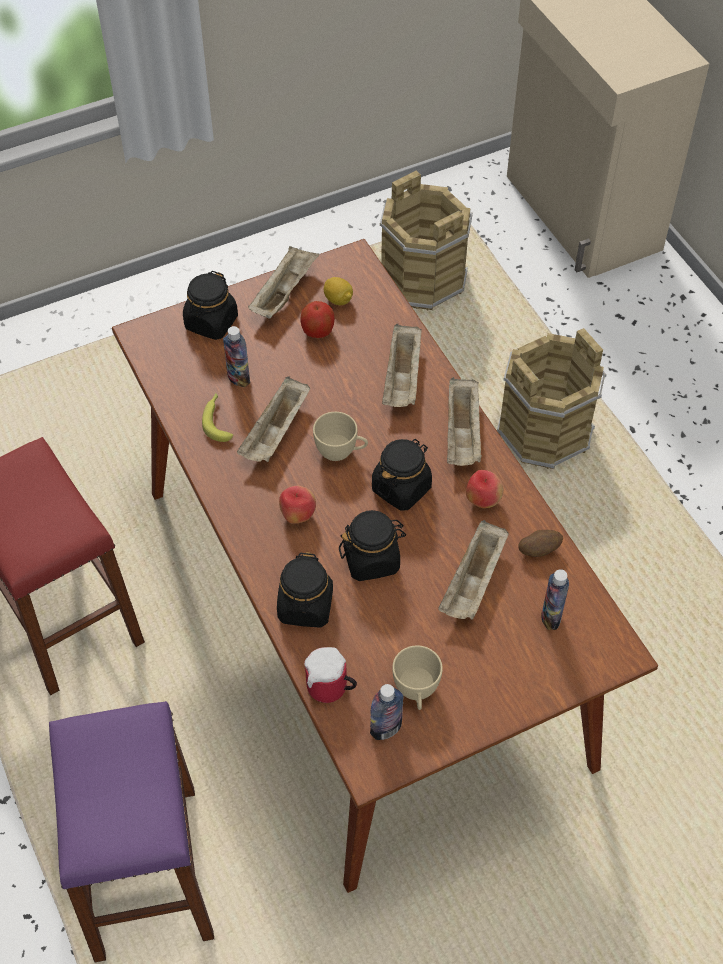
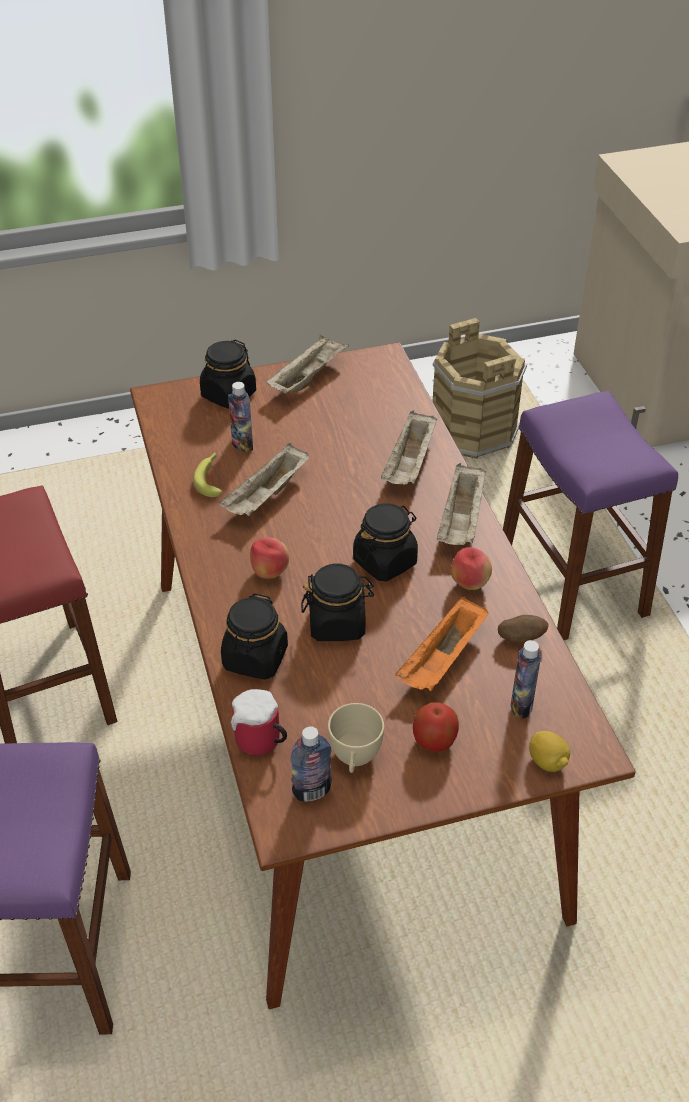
camera: 10 degrees right, 10 degrees down
apple [300,301,335,338] -> apple moved to [413,702,459,752]
beige cup [313,412,368,461] -> none
lemon [324,277,353,305] -> lemon moved to [529,731,570,772]
beige tray [438,520,509,620] -> orange tray [395,597,489,691]
brown bucket [497,328,607,469] -> purple stool [503,391,678,640]

